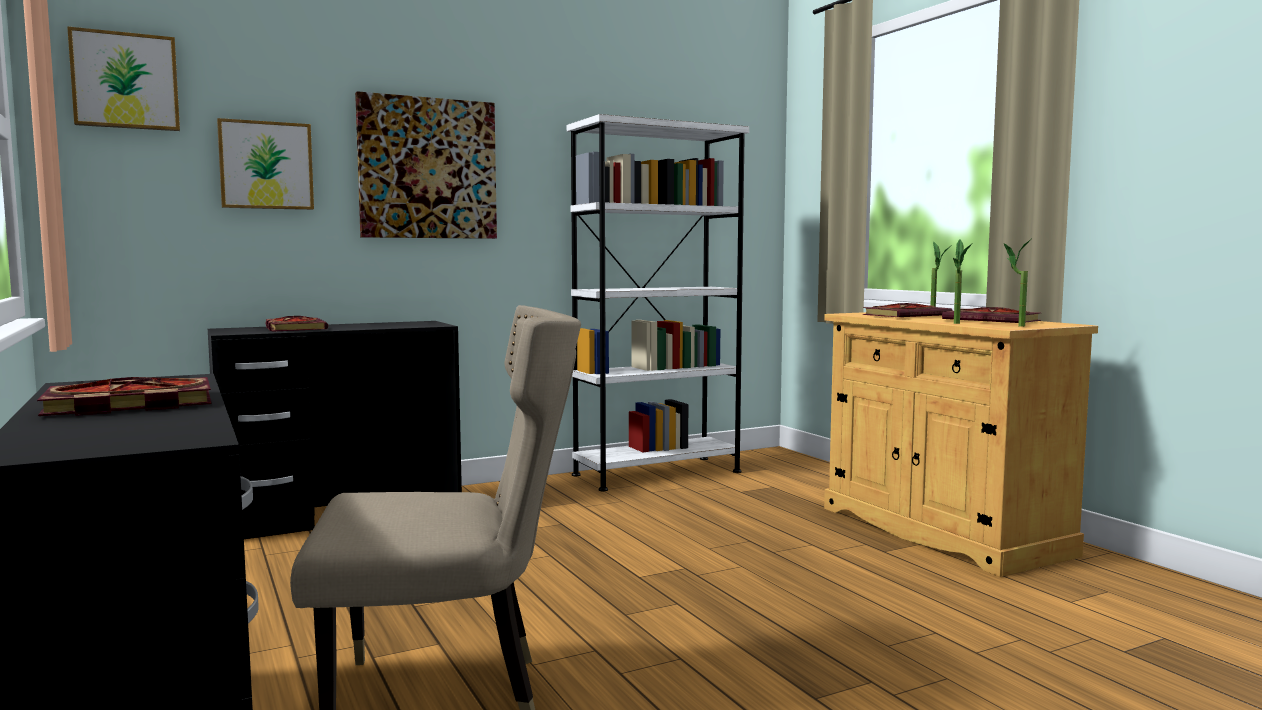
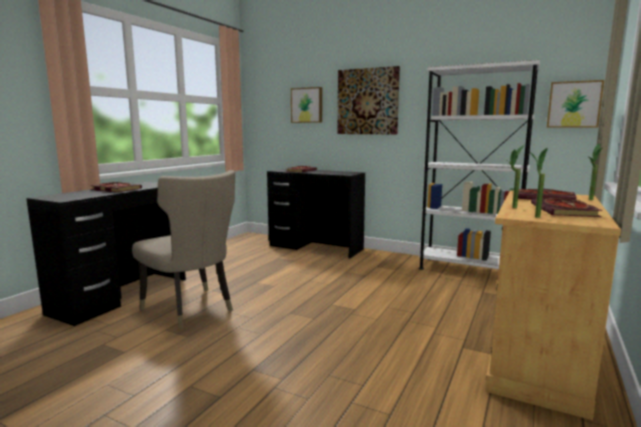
camera: 55 degrees right, 5 degrees up
picture [67,26,180,131] -> picture moved to [547,80,604,128]

